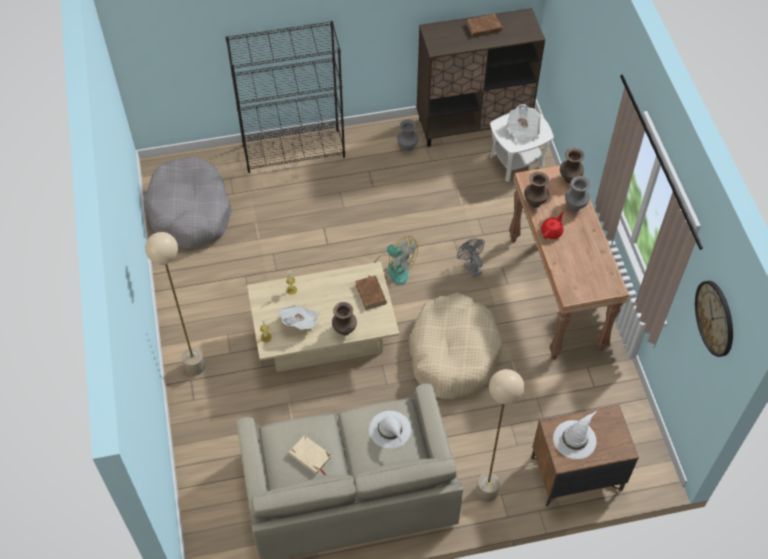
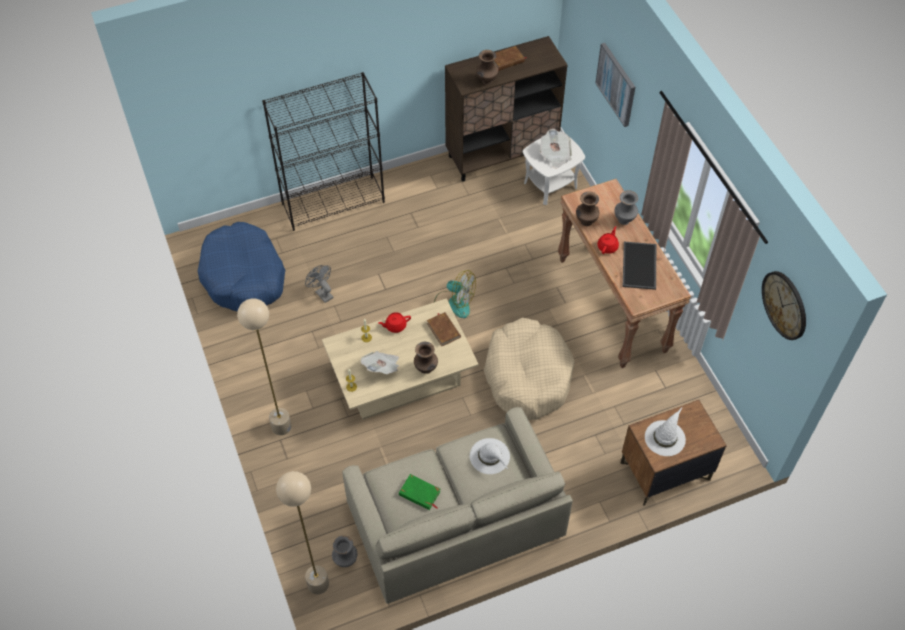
camera: 10 degrees left, 0 degrees up
grey dog bed [144,156,232,248] -> blue dog bed [198,222,285,312]
beige book [289,435,332,475] -> green book [399,474,441,510]
grey vase [397,119,418,151] -> grey vase moved to [332,536,357,567]
grey fan [457,238,485,277] -> grey fan moved to [305,265,333,303]
beige floor lamp [476,369,524,502] -> beige floor lamp moved to [276,471,329,594]
brown vase [560,148,584,184] -> brown vase moved to [476,50,498,85]
none -> red teapot [378,312,411,333]
none -> picture [595,43,635,127]
none -> tray [623,242,657,290]

